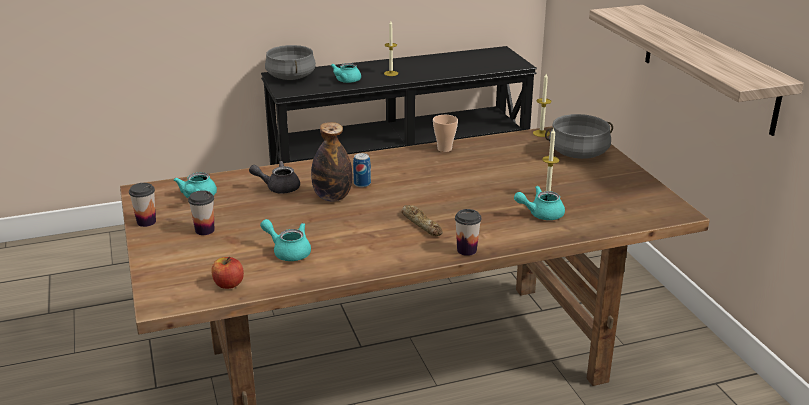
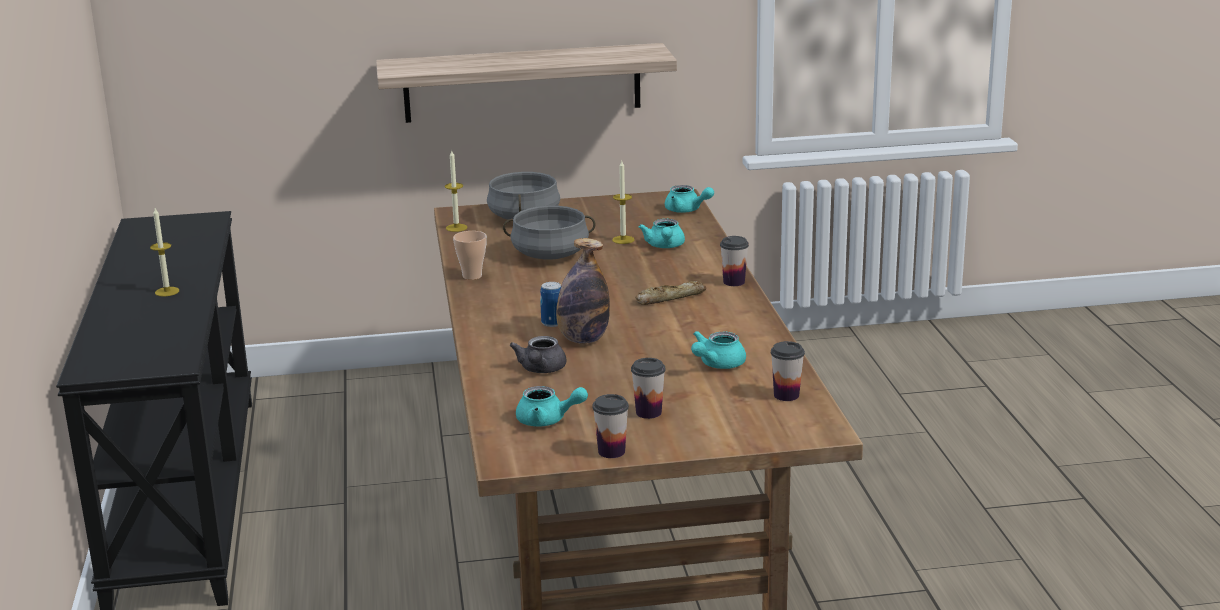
camera: 80 degrees left, 5 degrees down
apple [211,257,244,289] -> cup [771,341,805,401]
grey cooking pot [265,45,316,80] -> grey cooking pot moved to [503,206,596,260]
turquoise teapot [331,63,361,83] -> turquoise teapot moved to [665,185,714,213]

